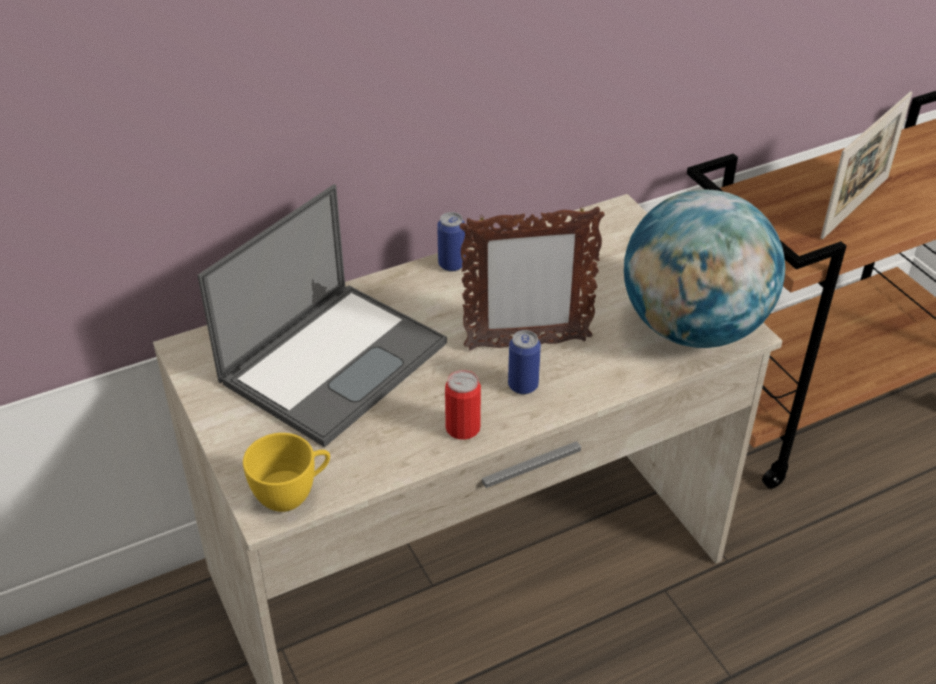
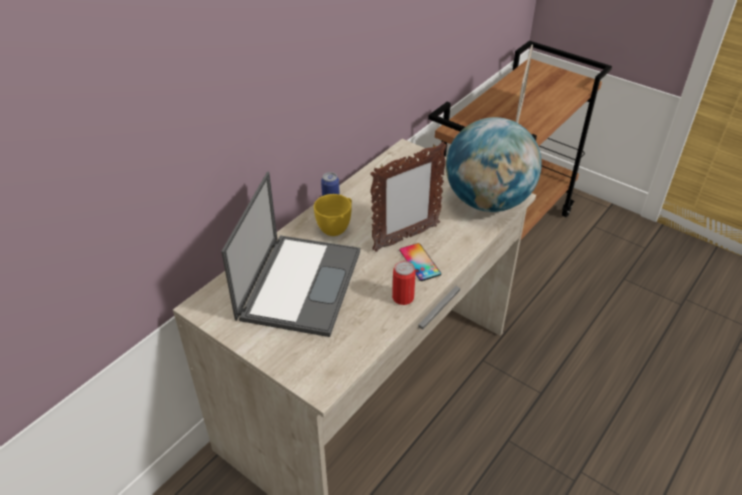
camera: 25 degrees left, 0 degrees up
yellow cup [243,433,330,512] -> yellow cup moved to [314,194,352,236]
can [508,330,541,395] -> phone [399,243,441,281]

